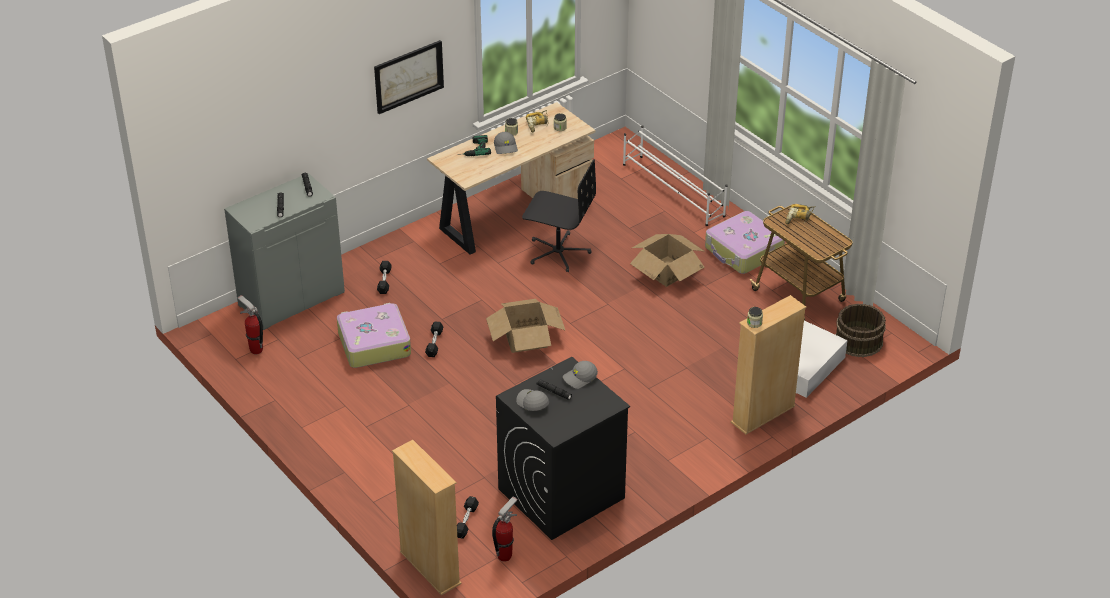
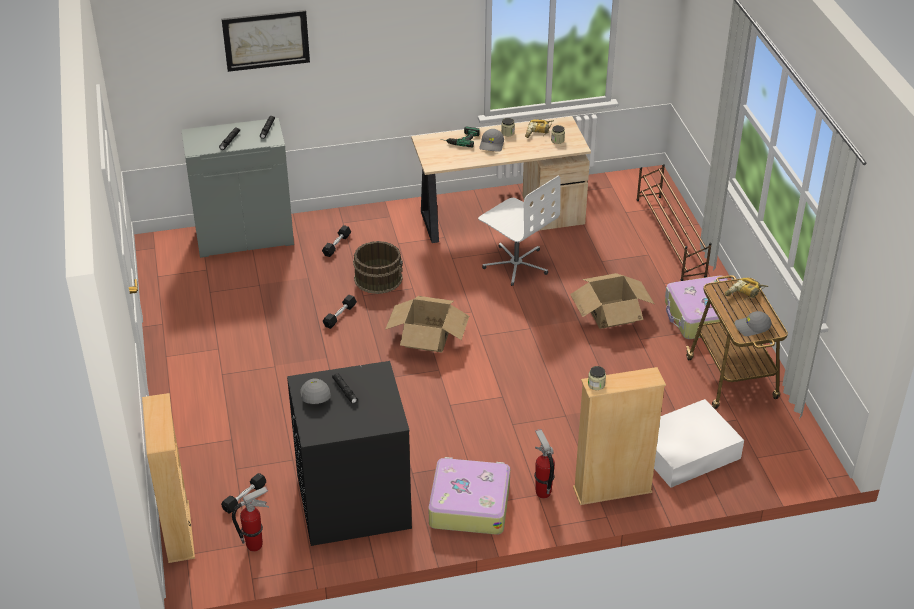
camera: 25 degrees right, 0 degrees up
fire extinguisher [237,295,263,354] -> fire extinguisher moved to [534,429,555,499]
suitcase [337,303,411,368] -> suitcase moved to [428,457,510,535]
picture [374,40,444,114] -> picture moved to [222,10,310,72]
black office chair [522,159,596,272] -> white office chair [478,176,561,286]
grey cap [563,361,598,389] -> grey cap moved to [735,311,772,336]
white shoe rack [623,125,728,226] -> brown shoe rack [636,164,712,281]
brown bucket [835,303,886,357] -> brown bucket moved to [353,241,403,294]

